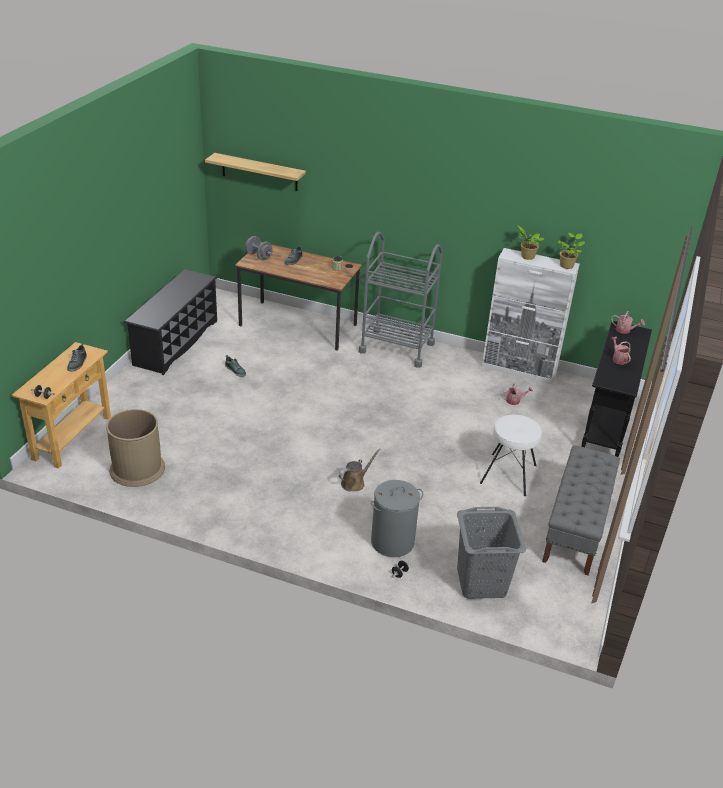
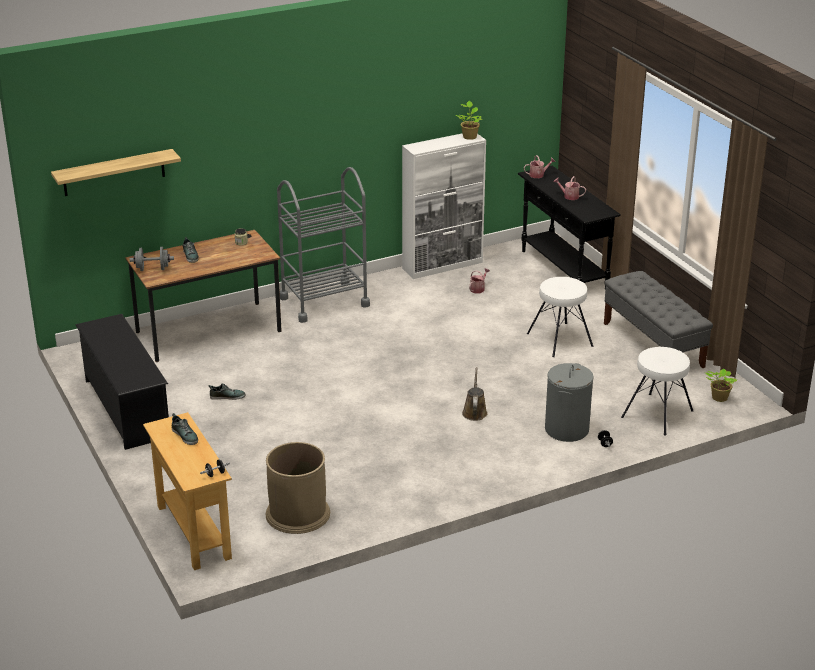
camera: 45 degrees left, 5 degrees down
grey laundry basket [457,507,526,599] -> white stool [621,347,693,435]
potted plant [517,225,544,260] -> potted plant moved to [705,369,737,402]

